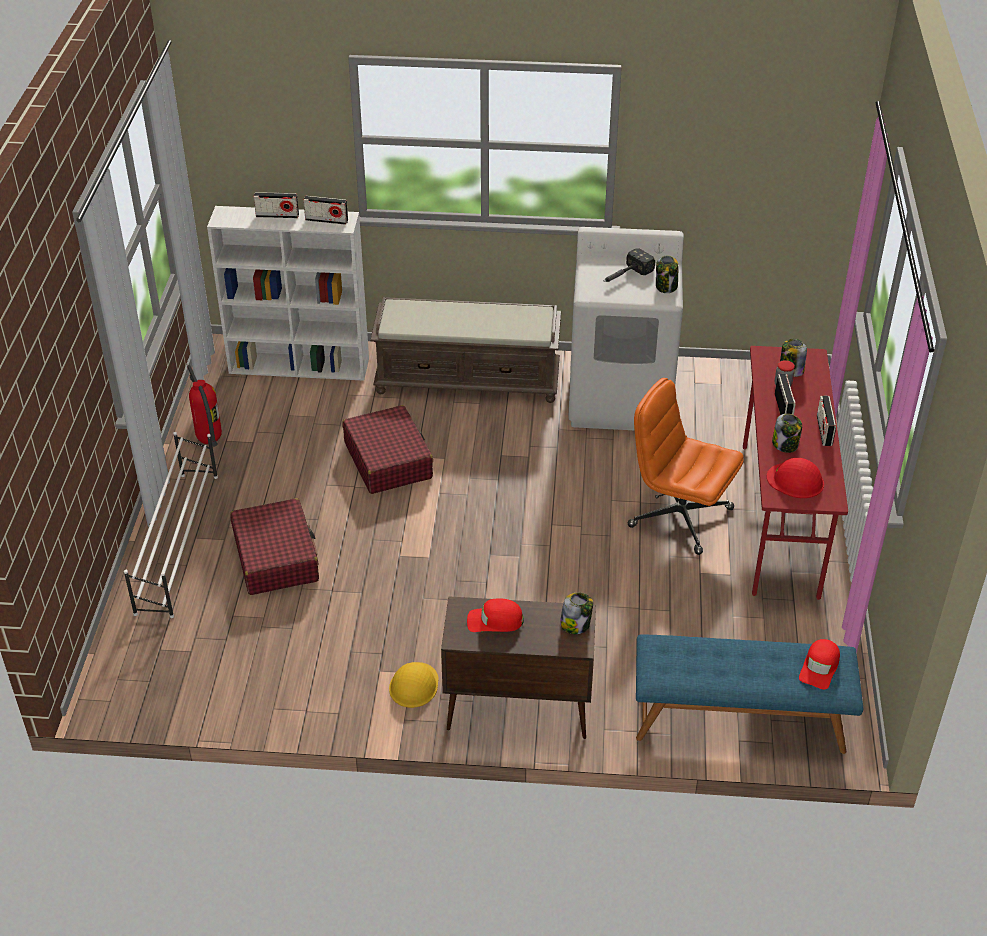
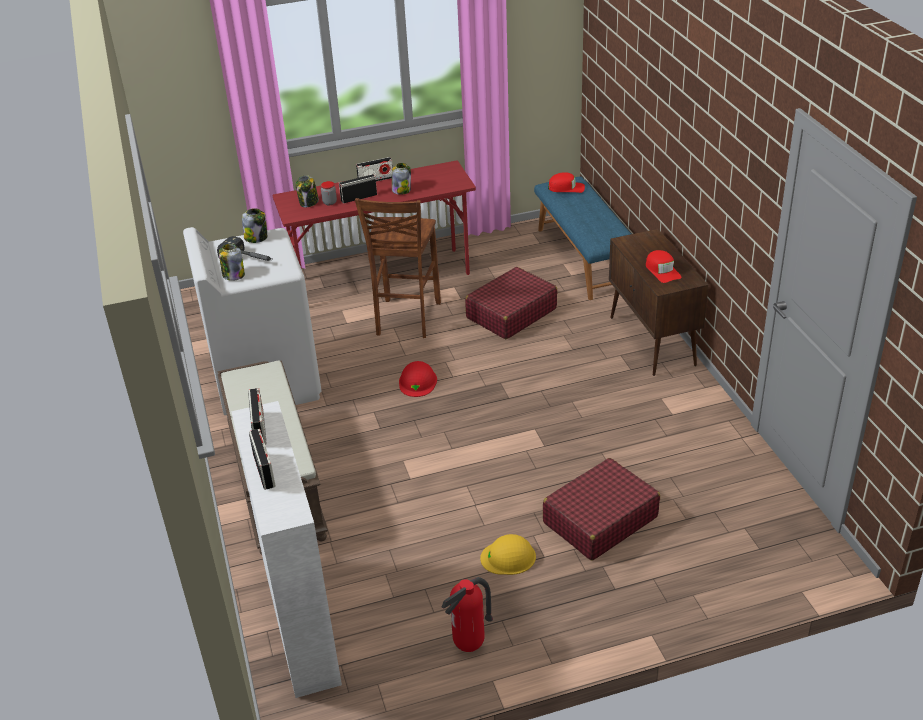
camera: 110 degrees left, 5 degrees down
white shoe rack [124,432,218,618] -> none
red suitcase [342,405,433,494] -> red suitcase moved to [465,267,558,339]
yellow hard hat [389,662,438,708] -> yellow hard hat moved to [480,534,536,575]
jar [560,592,593,634] -> jar moved to [219,244,245,281]
orange office chair [628,378,744,555] -> brown stool [355,198,441,338]
red hard hat [767,458,824,498] -> red hard hat moved to [399,361,437,397]

